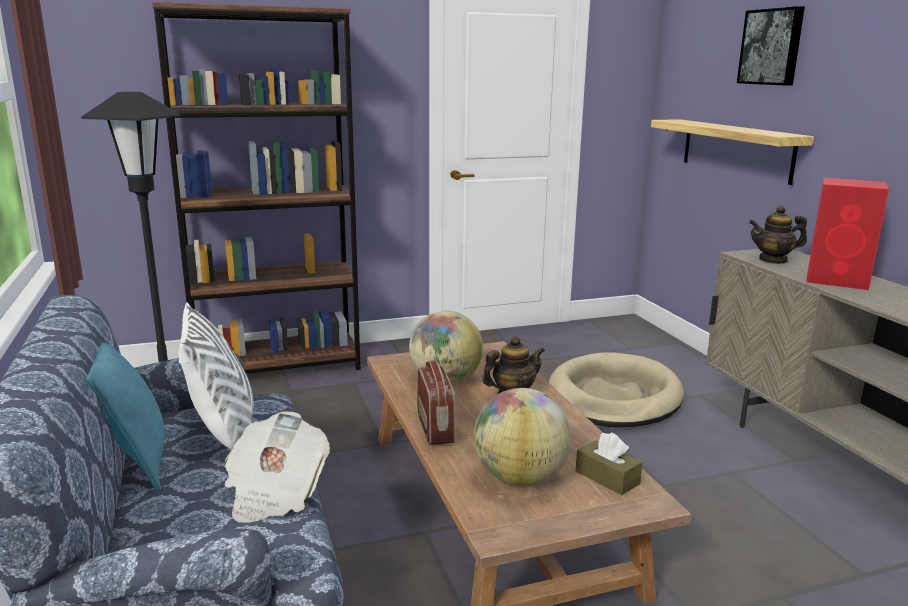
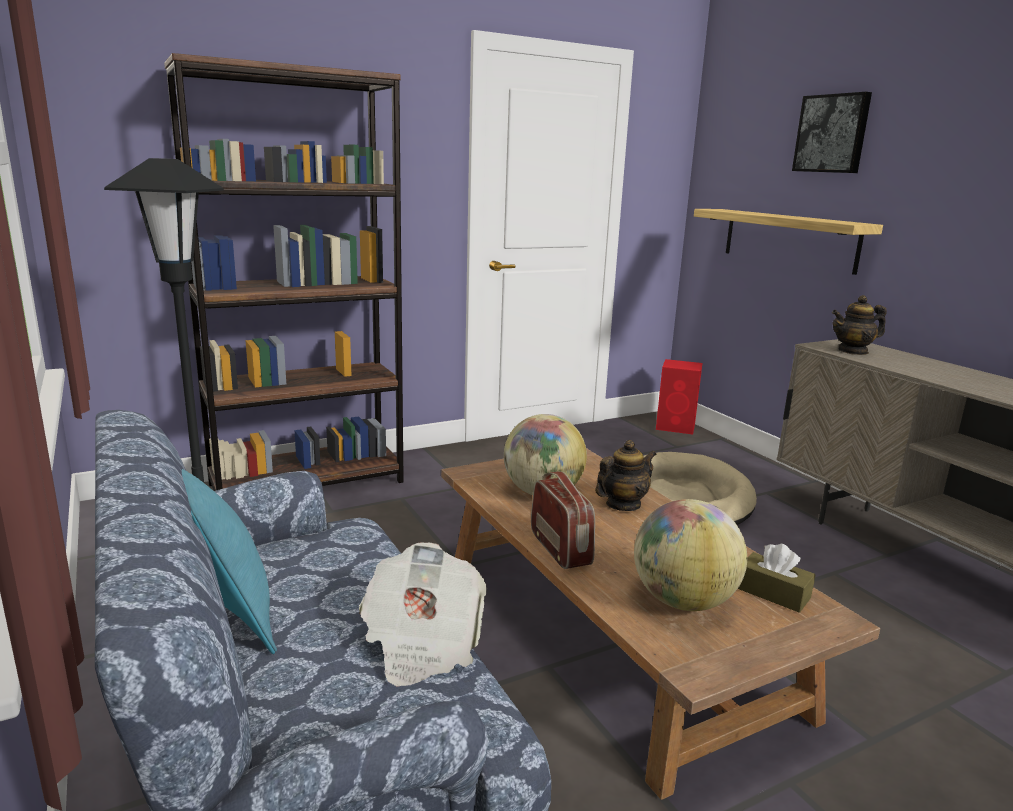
camera: 10 degrees left, 0 degrees up
white pillow [179,303,253,451] -> none
red speaker [806,178,889,290] -> red speaker moved to [656,359,703,435]

